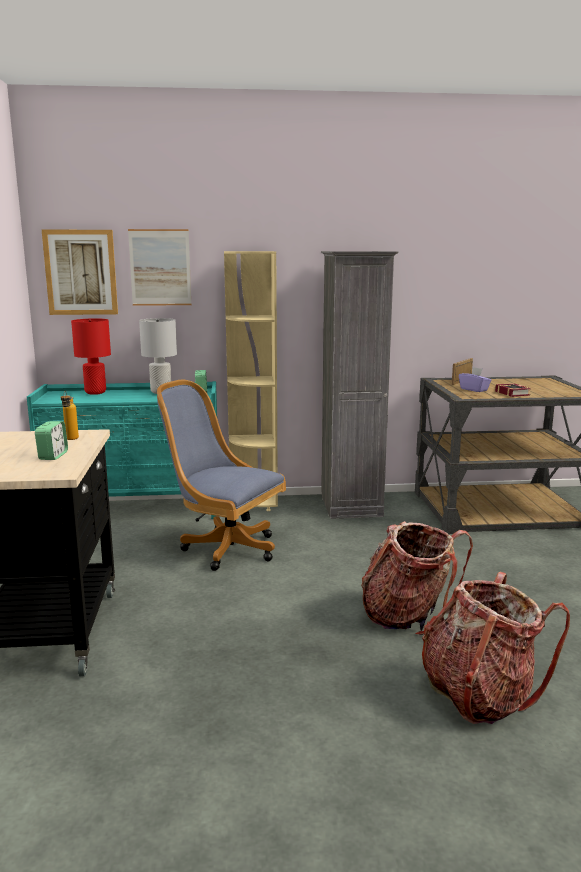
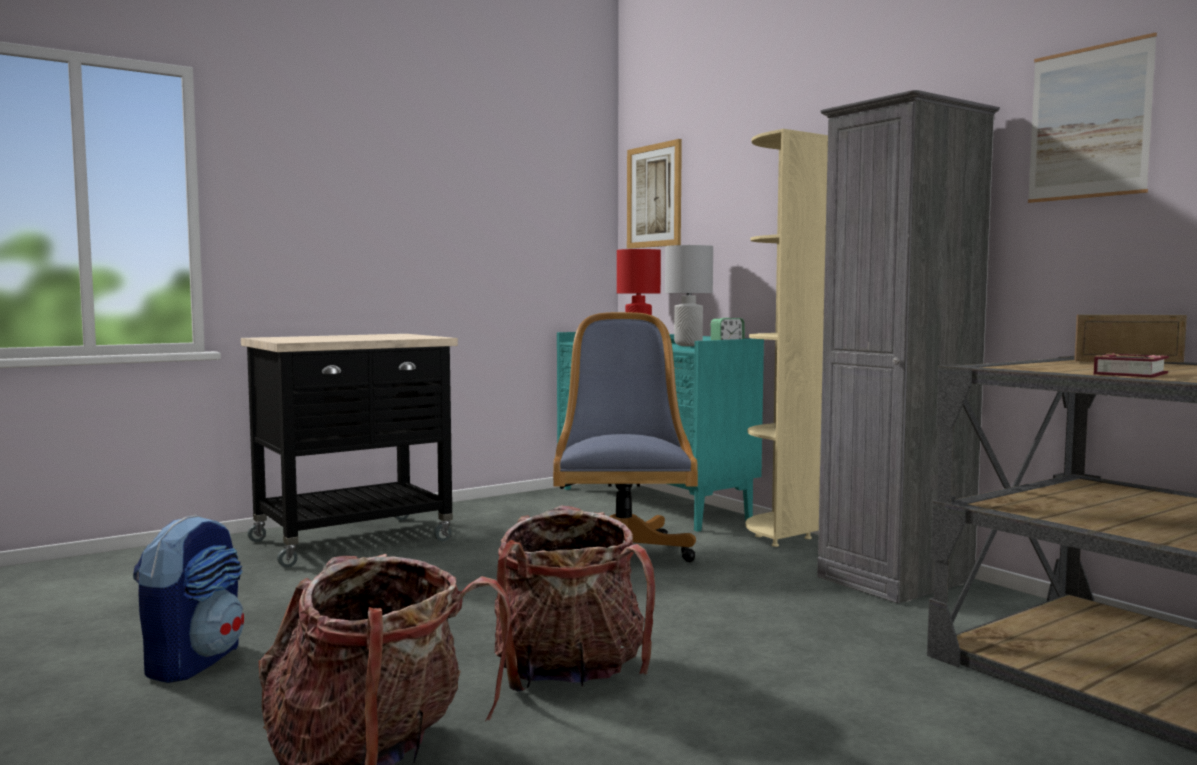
camera: 60 degrees right, 10 degrees down
alarm clock [35,421,68,460] -> none
bottle [61,391,79,440] -> none
picture [128,229,192,306] -> picture moved to [1028,32,1157,203]
purple tissue box [459,367,492,392] -> none
none -> backpack [133,515,244,683]

